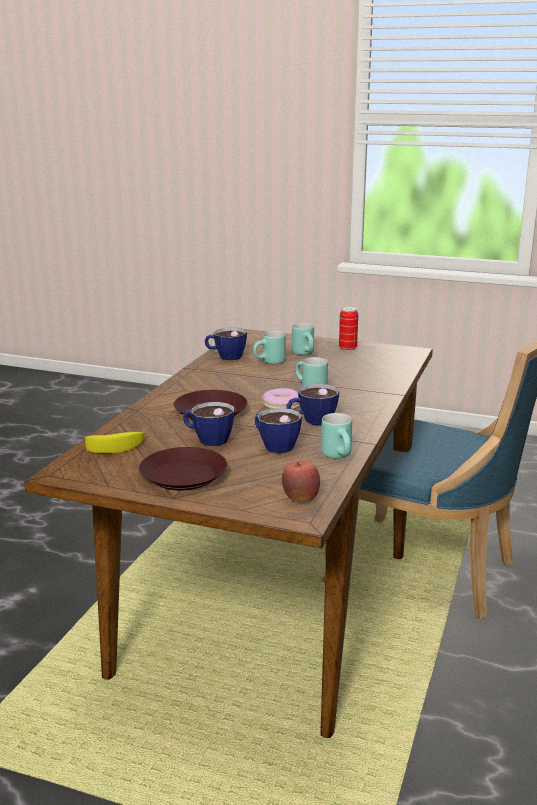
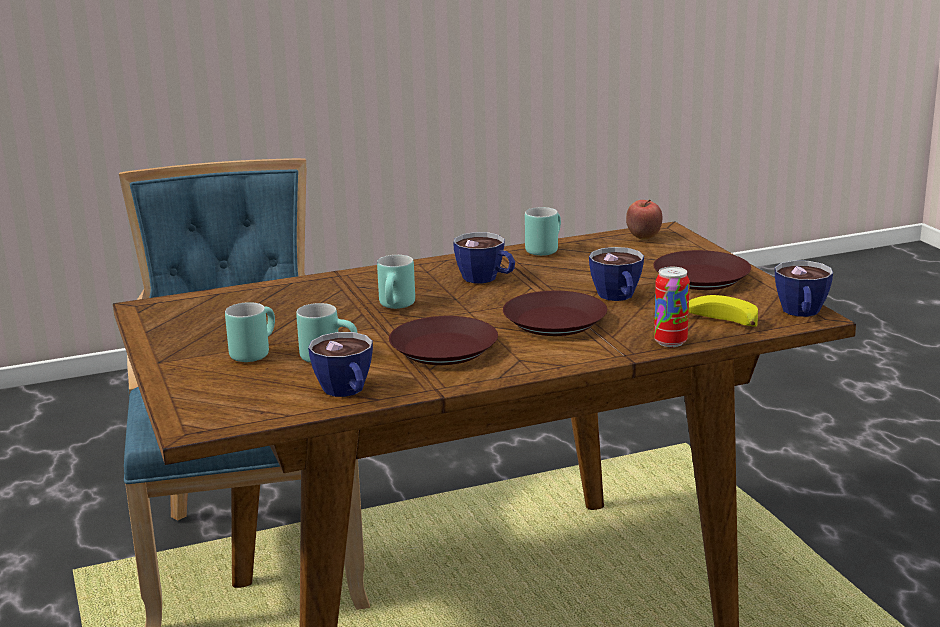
camera: 130 degrees left, 0 degrees up
cup [255,408,302,453] -> cup moved to [775,260,833,317]
donut [262,388,300,410] -> none
can [339,306,358,351] -> can moved to [654,267,690,347]
none -> brown plate [389,316,498,365]

